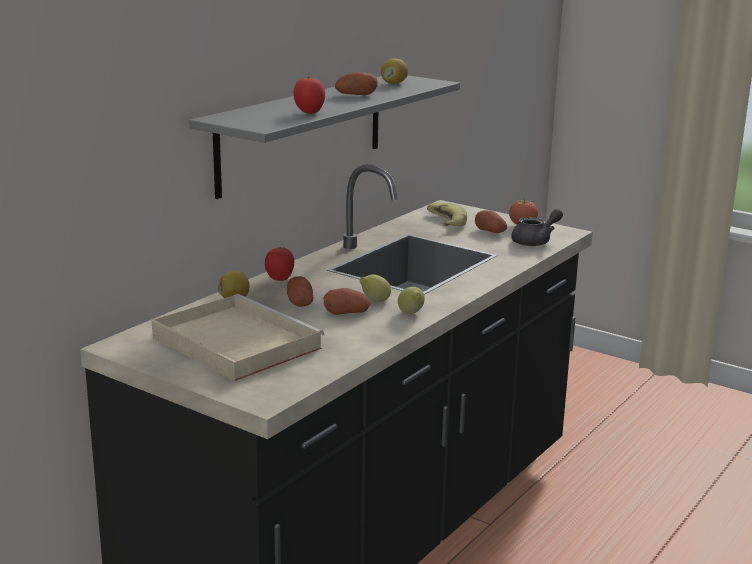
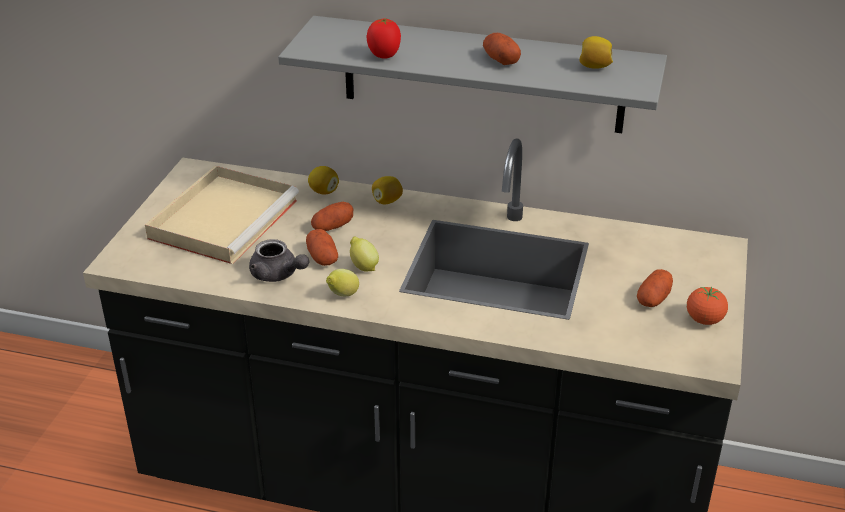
camera: 70 degrees right, 15 degrees up
tomato [265,247,294,281] -> lemon [372,176,403,204]
banana [427,203,467,226] -> none
grey teapot [511,209,563,246] -> grey teapot moved to [249,239,309,282]

